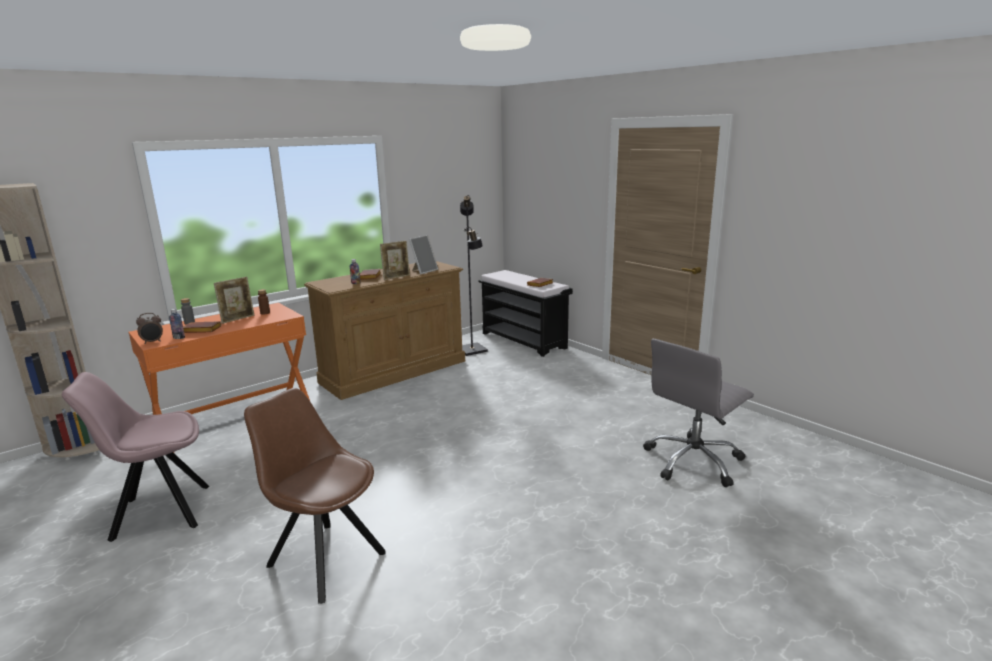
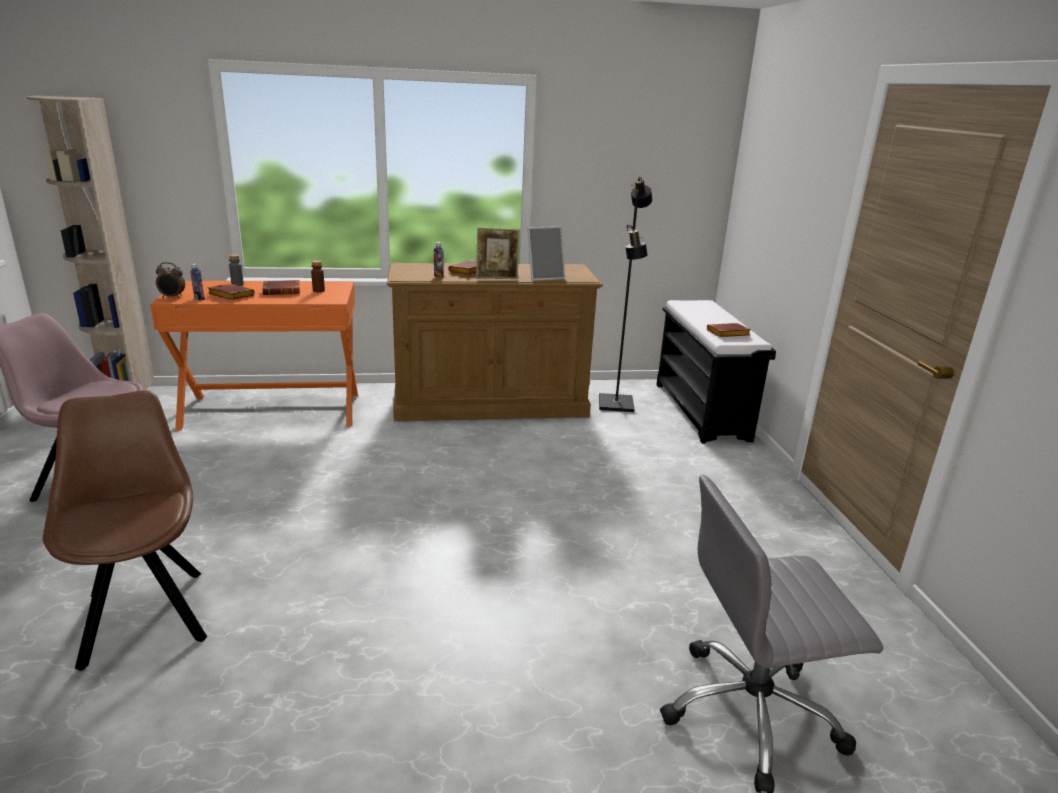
camera: 30 degrees right, 5 degrees up
picture frame [214,277,254,324] -> brown book [262,280,300,295]

